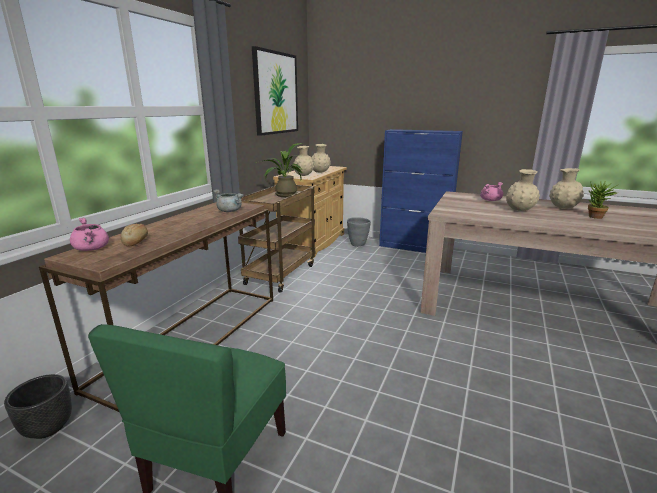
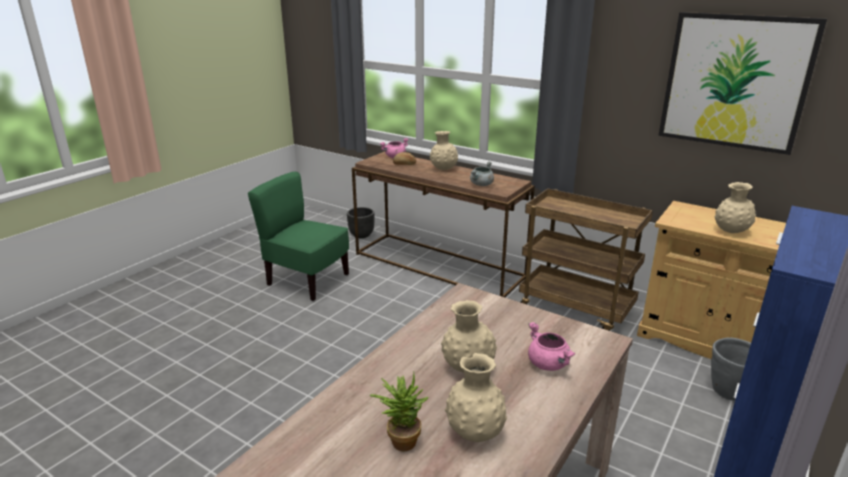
camera: 100 degrees right, 5 degrees up
potted plant [256,143,302,197] -> none
beige vase [293,146,314,176] -> beige vase moved to [430,131,458,170]

